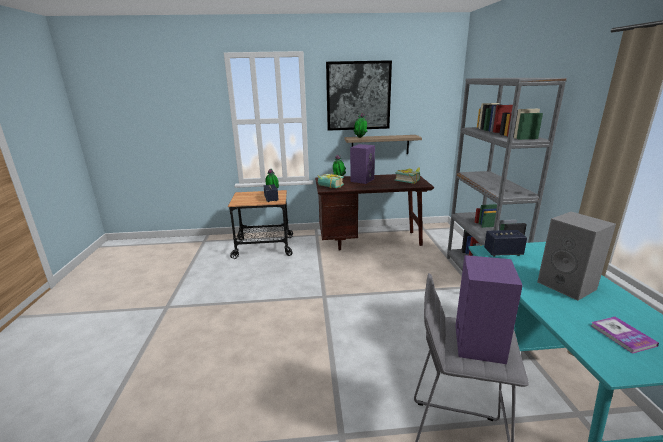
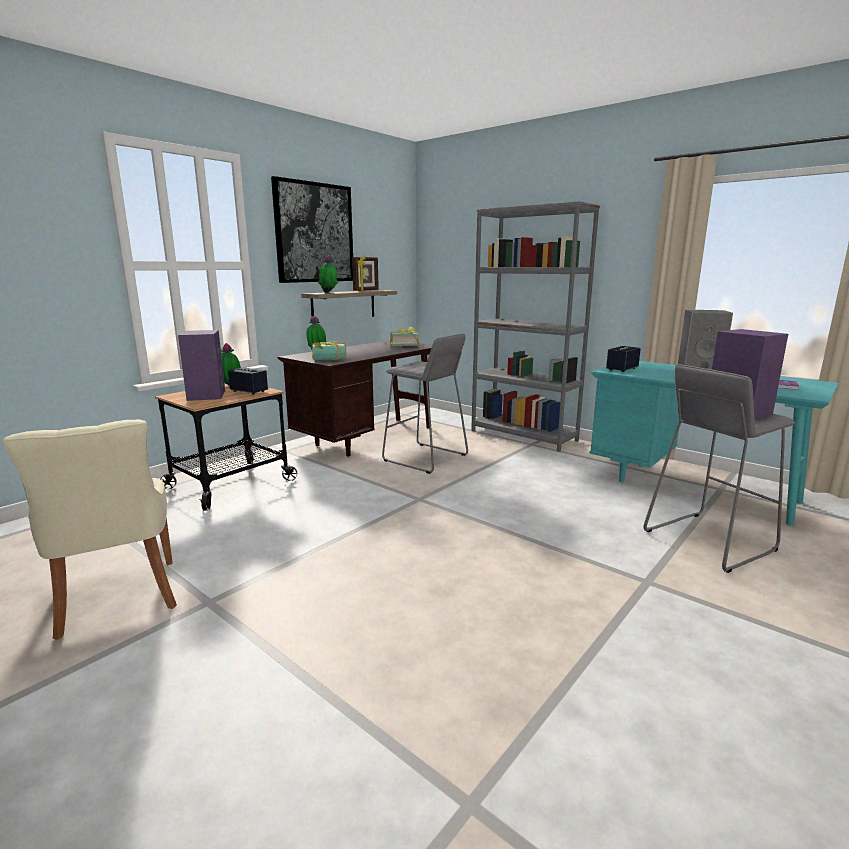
camera: 45 degrees left, 5 degrees down
purple speaker [350,144,375,184] -> purple speaker moved to [178,330,225,401]
none -> beige chair [2,420,177,640]
none -> picture frame [352,256,379,291]
none -> grey stool [382,334,468,474]

